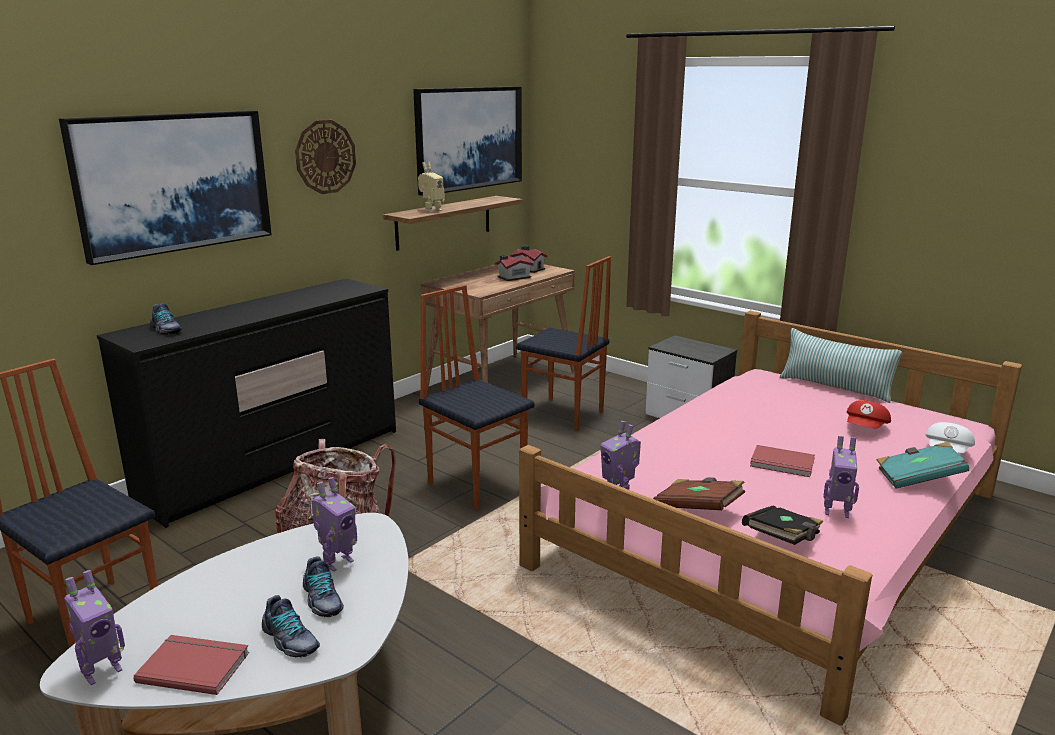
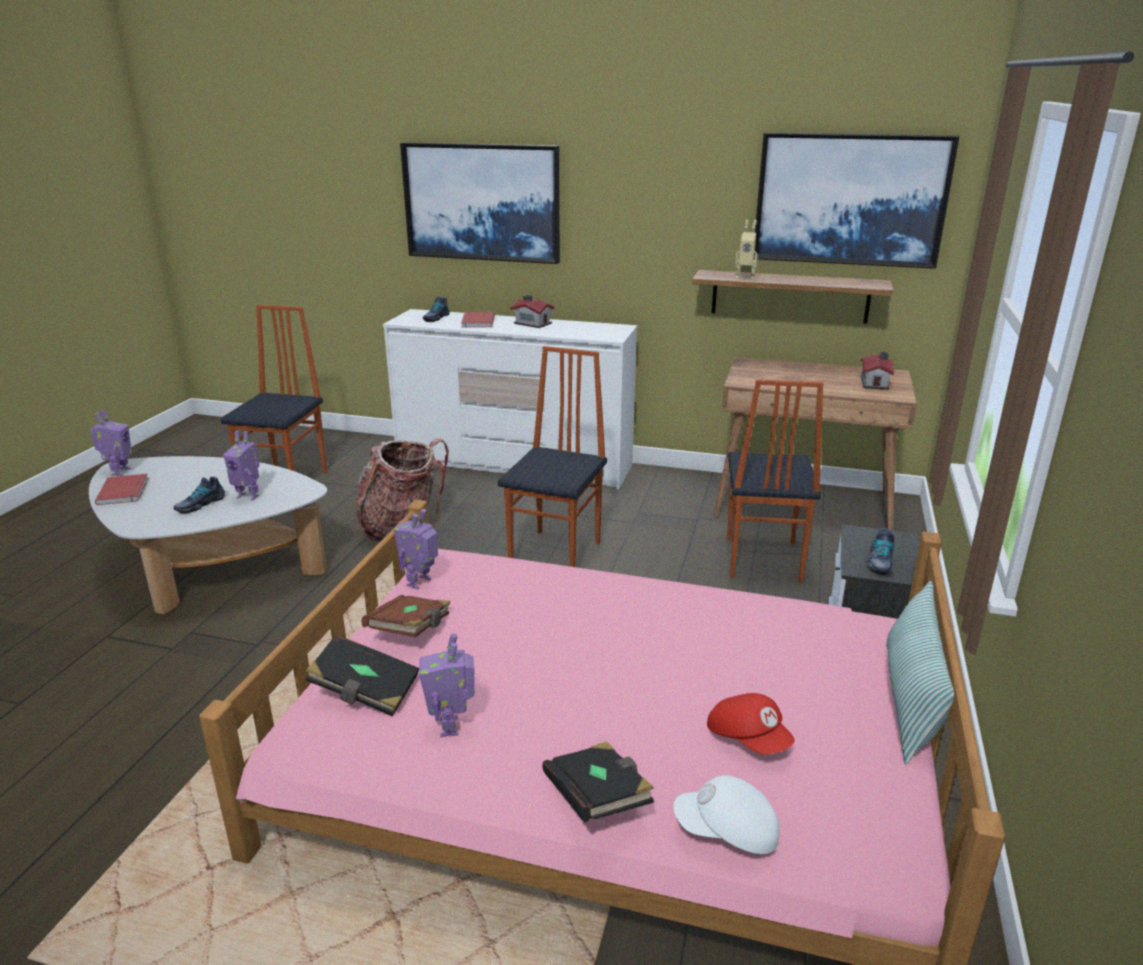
camera: 65 degrees right, 5 degrees up
toy robot [64,570,125,685] -> toy robot turned 105 degrees counterclockwise [90,410,132,476]
black dresser [97,278,396,528] -> white dresser [383,309,637,490]
shoe [262,595,320,657] -> shoe moved to [867,528,894,575]
wall clock [295,120,356,194] -> none
toy house [495,255,533,281] -> toy house moved to [511,295,555,328]
red book [750,445,815,477] -> red book moved to [461,312,495,328]
red cap [846,400,891,429] -> red cap turned 135 degrees counterclockwise [707,693,795,754]
turquoise book [876,442,969,489] -> black book [542,741,654,822]

